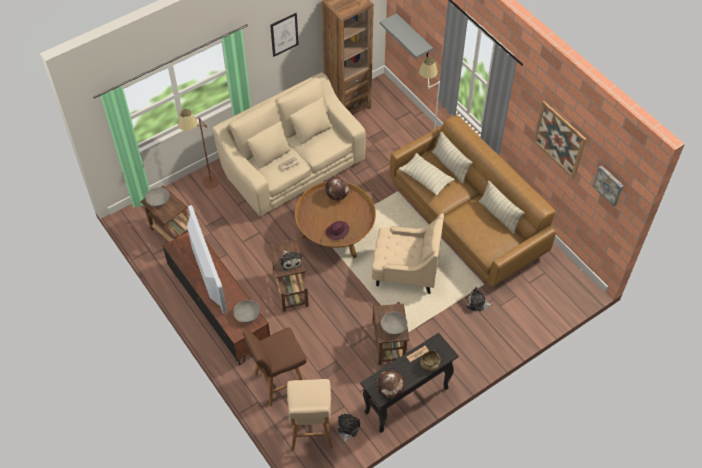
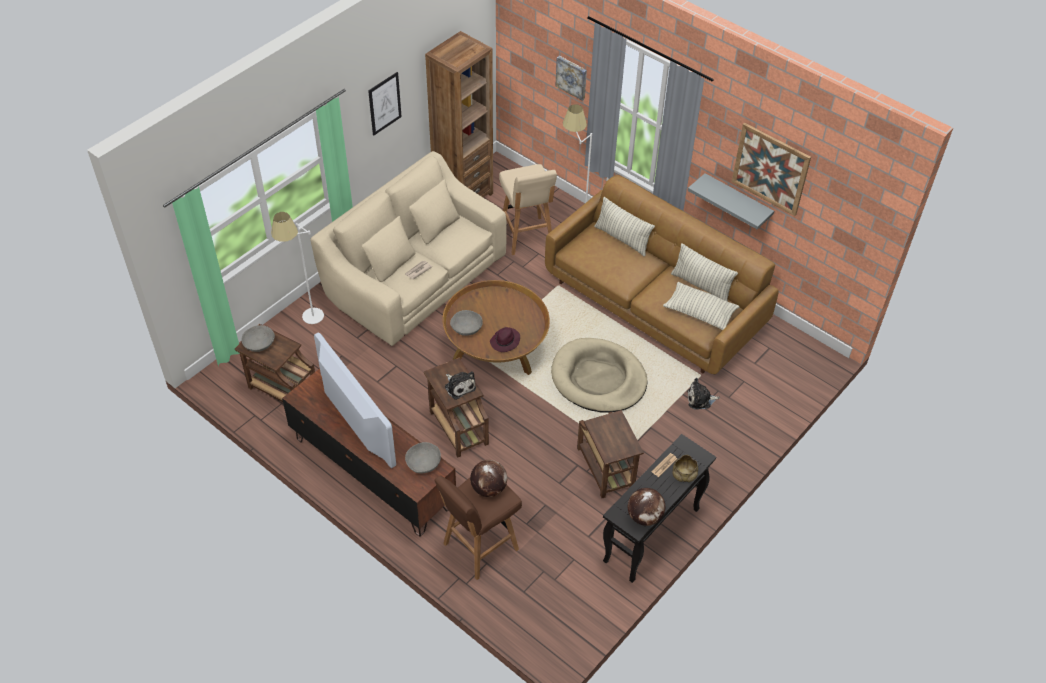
camera: 15 degrees left, 5 degrees down
brown floor lamp [178,109,219,188] -> white floor lamp [271,212,324,324]
beige stool [287,379,333,451] -> beige stool moved to [499,164,557,255]
globe [325,177,349,201] -> globe moved to [470,460,507,497]
plush toy [337,413,360,443] -> none
beige armchair [372,213,444,294] -> beige dog bed [551,338,648,413]
grey shelf [380,13,433,59] -> grey shelf moved to [688,173,774,229]
grey bowl [381,312,407,335] -> grey bowl moved to [450,310,483,336]
pillow [399,153,455,196] -> pillow moved to [663,282,739,330]
picture [593,165,624,207] -> picture moved to [555,56,587,100]

